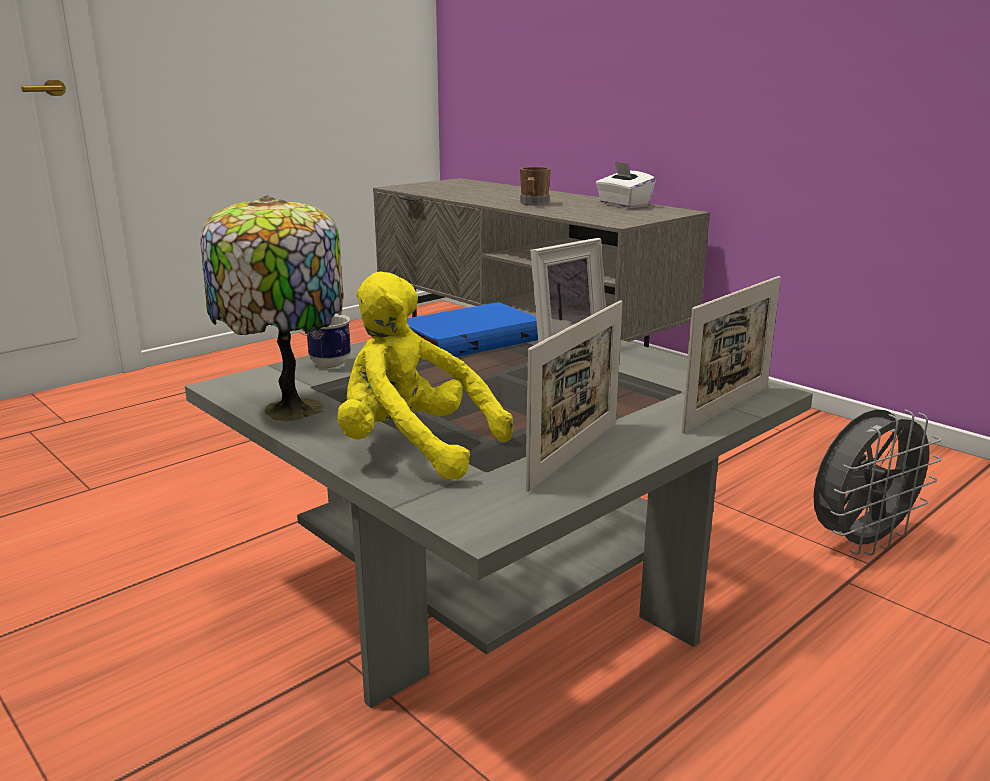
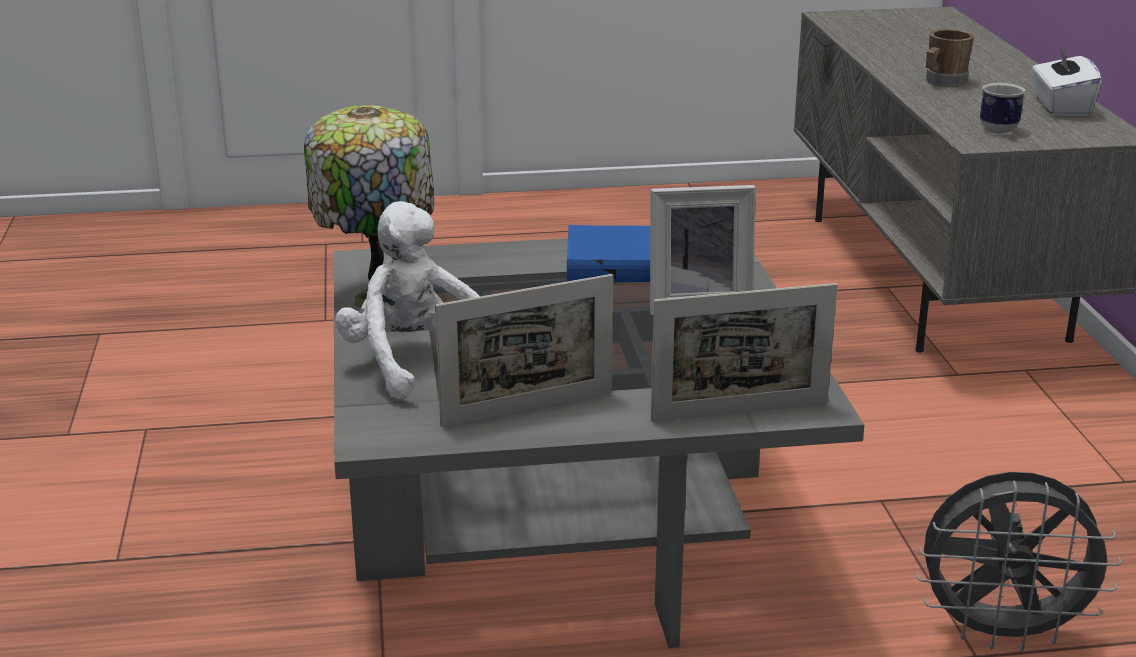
camera: 35 degrees right, 5 degrees up
mug [307,314,351,368] -> mug moved to [980,83,1026,134]
yellow plush toy [337,271,513,480] -> white plush toy [335,201,480,400]

